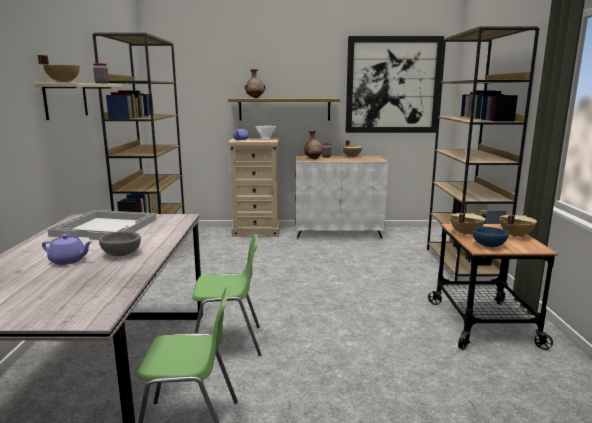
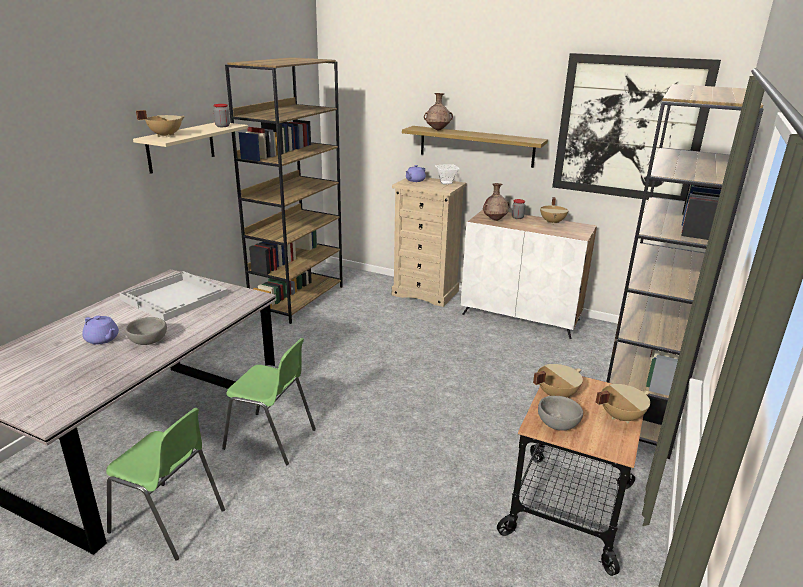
camera: 25 degrees right, 10 degrees up
blue bowl [473,227,509,247] -> grey bowl [538,396,583,431]

